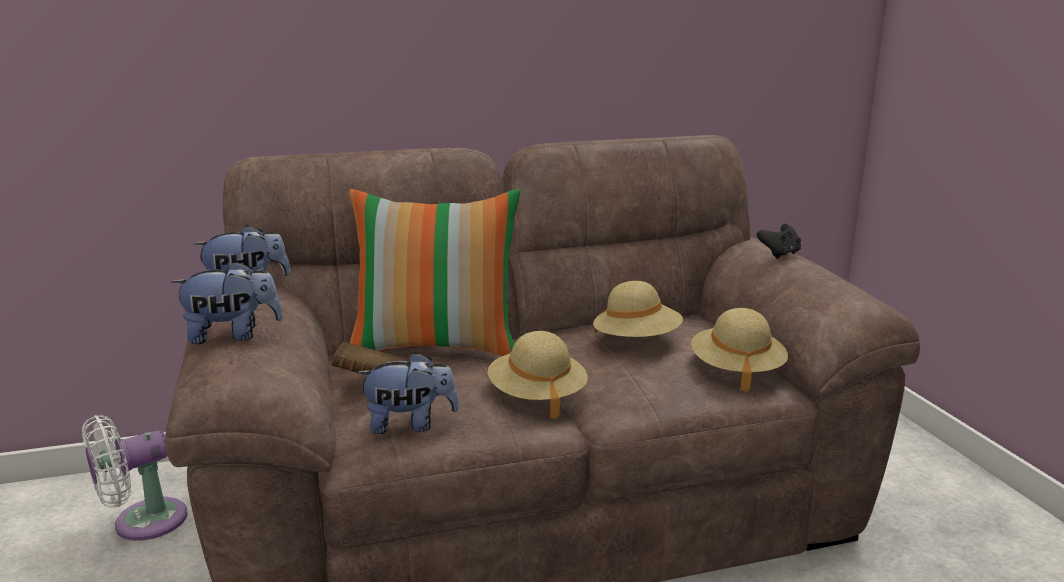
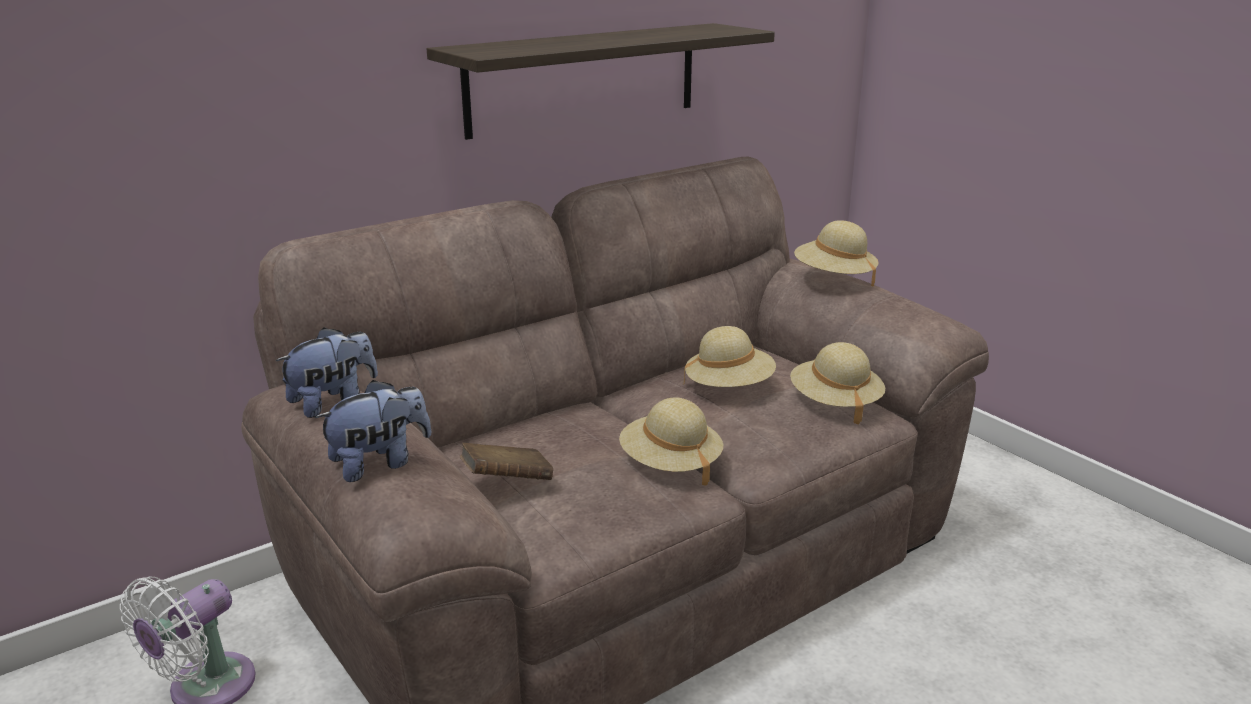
camera: 20 degrees left, 5 degrees up
pillow [349,189,521,356] -> none
plush toy [357,352,459,434] -> none
black game controller [757,224,801,259] -> beige hat [794,220,879,286]
none -> shelf [427,23,775,140]

